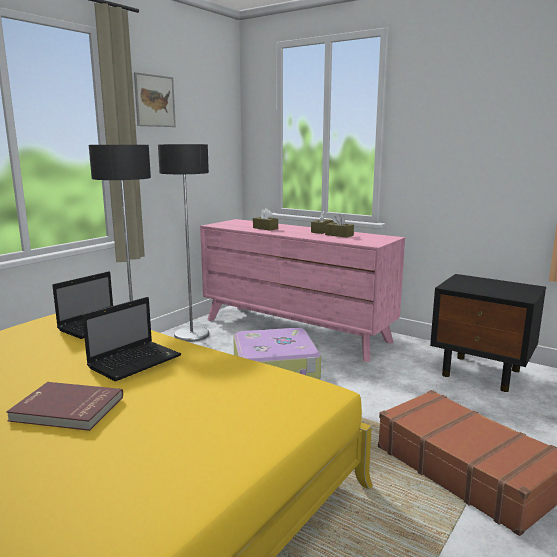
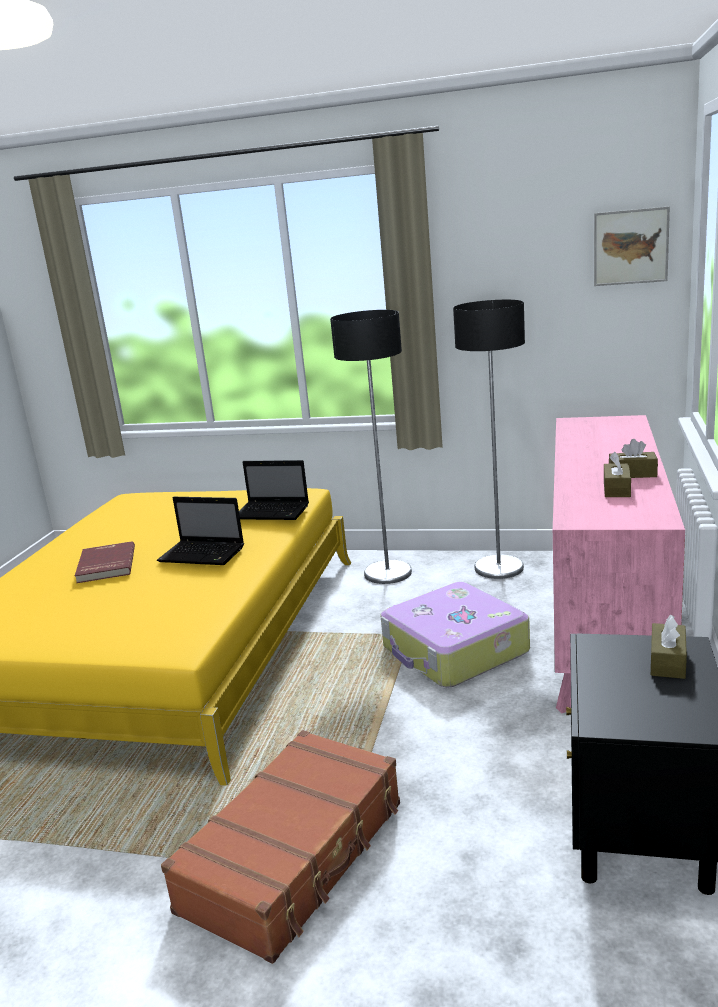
camera: 70 degrees right, 5 degrees up
picture [134,72,176,127] -> picture moved to [594,207,670,286]
brown tissue box [253,208,278,230] -> brown tissue box moved to [651,614,687,679]

